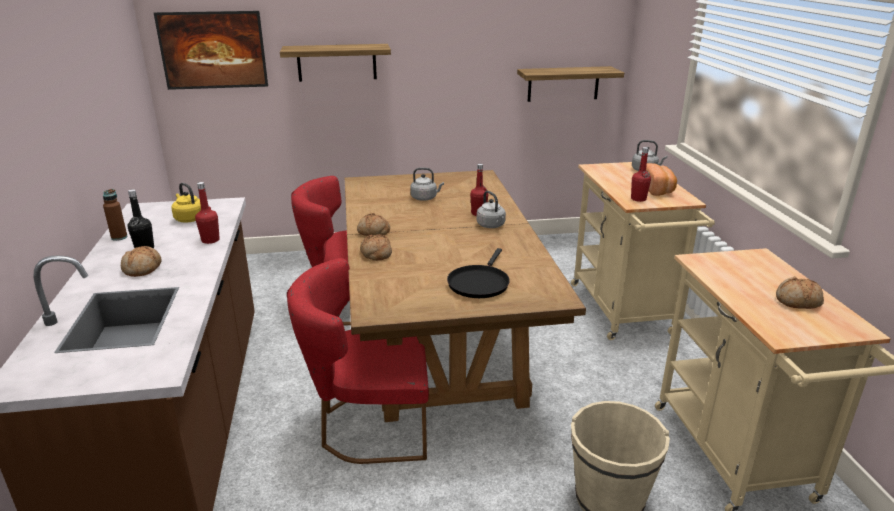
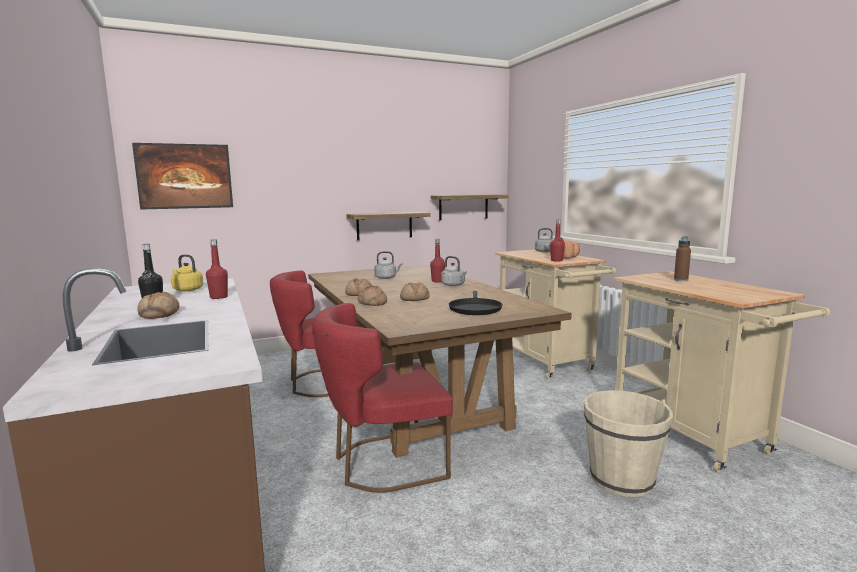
camera: 15 degrees left, 15 degrees down
brown bottle [103,189,127,241] -> brown bottle moved to [674,236,691,281]
shelf [280,44,391,82] -> shelf moved to [346,212,431,240]
bread [776,276,824,309] -> bread moved to [400,283,430,301]

